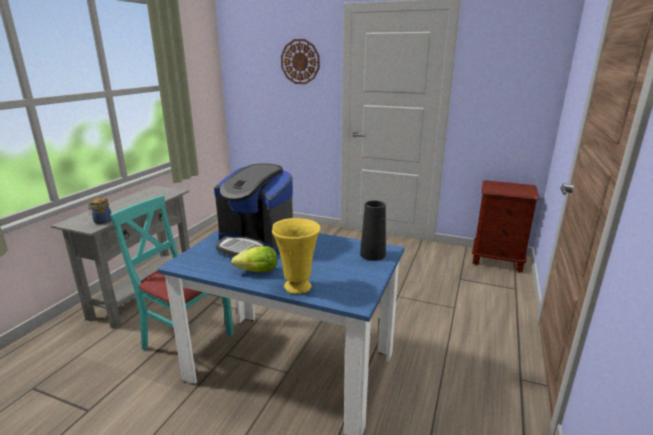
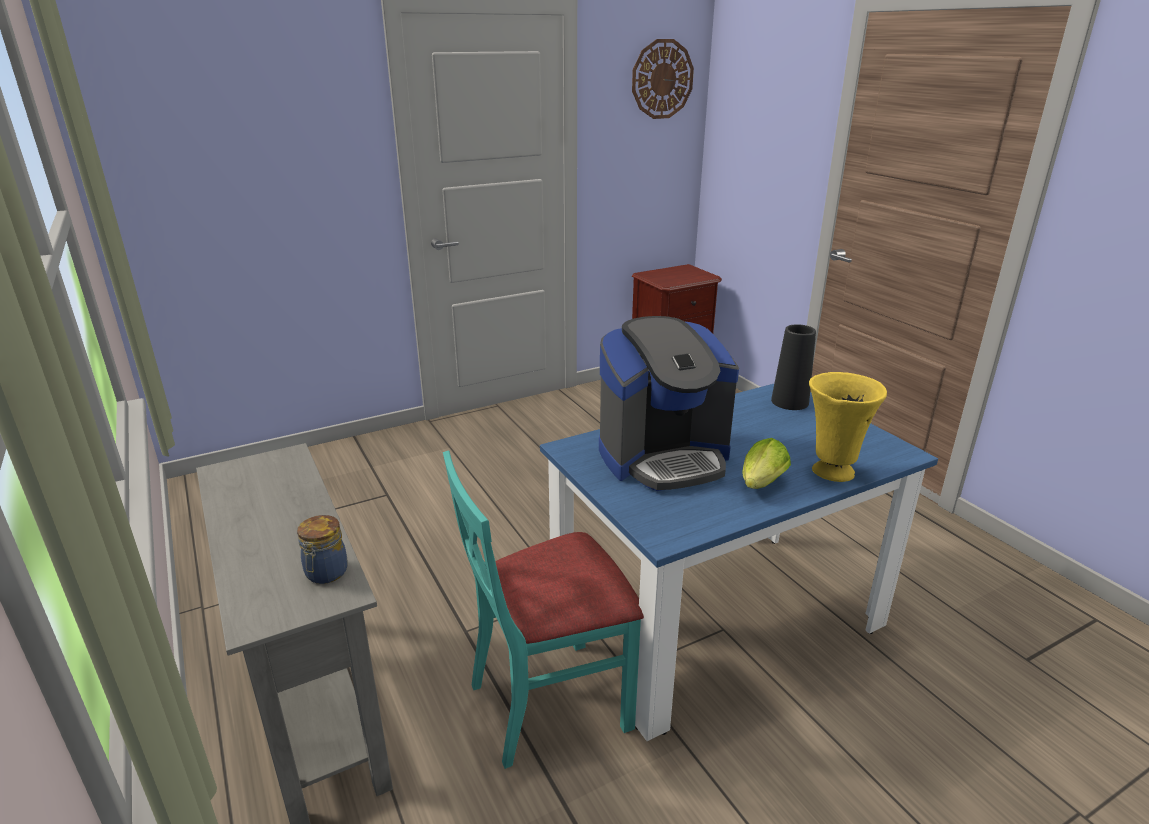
camera: 50 degrees left, 5 degrees up
wall clock [281,39,320,84] -> wall clock moved to [632,39,694,119]

